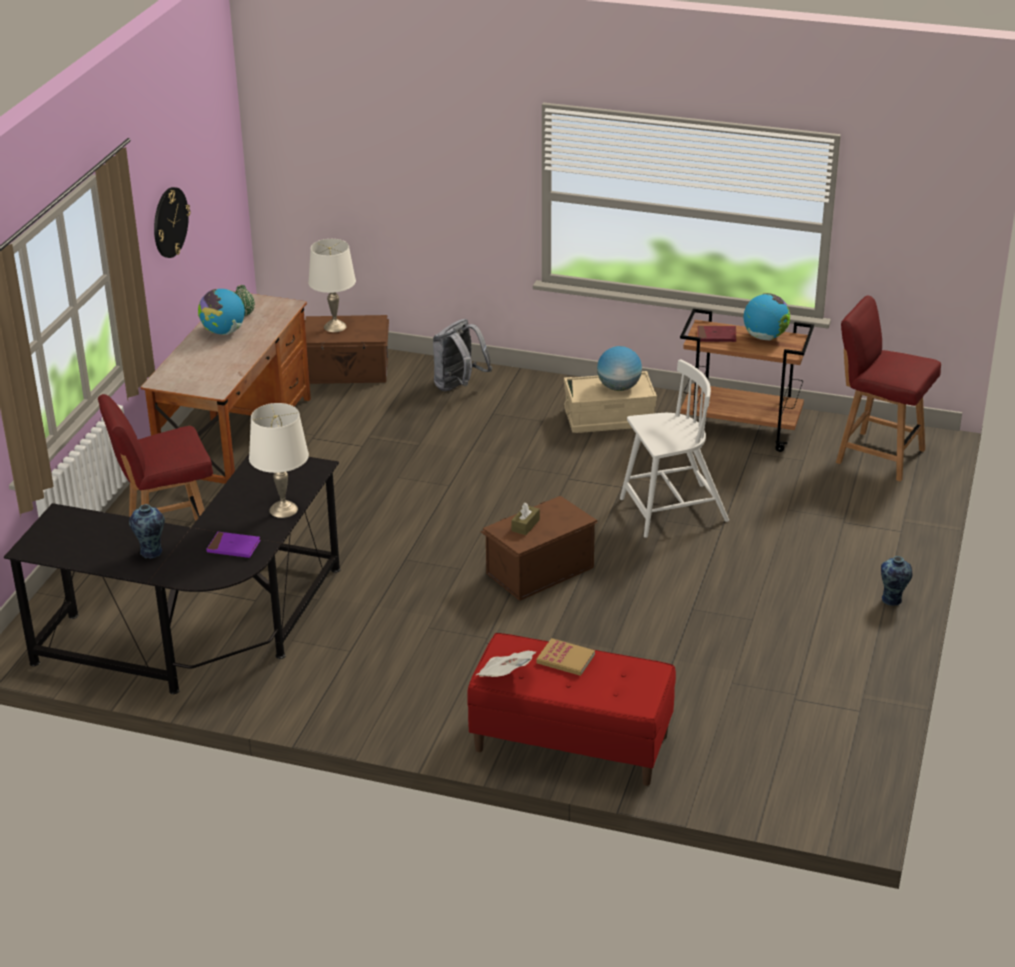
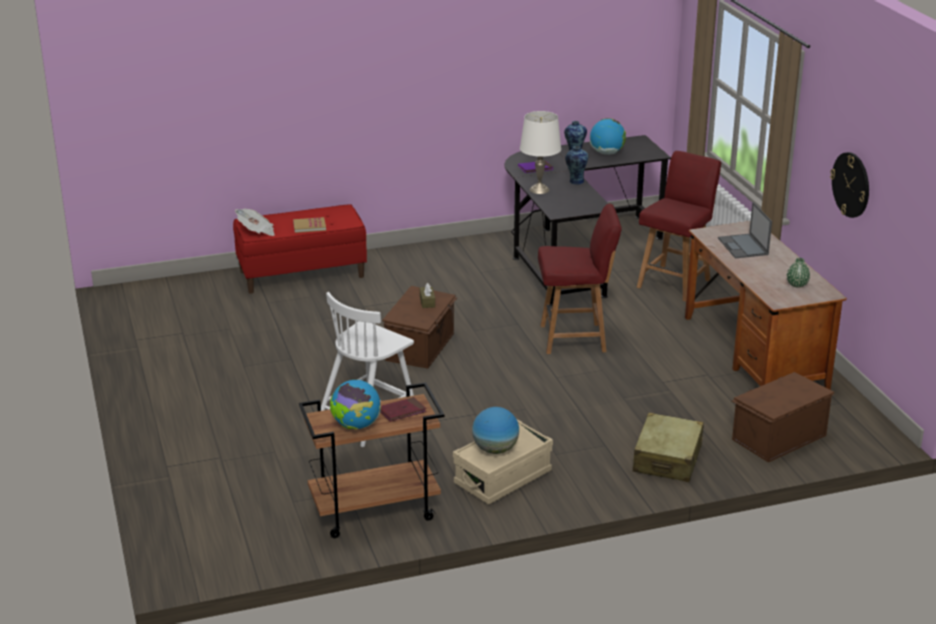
camera: 145 degrees right, 5 degrees down
globe [198,289,245,335] -> globe moved to [590,118,626,155]
white table lamp [308,239,356,332] -> none
grey backpack [433,319,492,391] -> beige suitcase [633,413,704,482]
newspaper [476,650,536,677] -> newspaper moved to [235,209,275,236]
red chair [836,296,941,482] -> red chair moved to [538,204,622,354]
vase [881,556,912,606] -> vase moved to [565,146,588,184]
none -> laptop [718,202,772,258]

